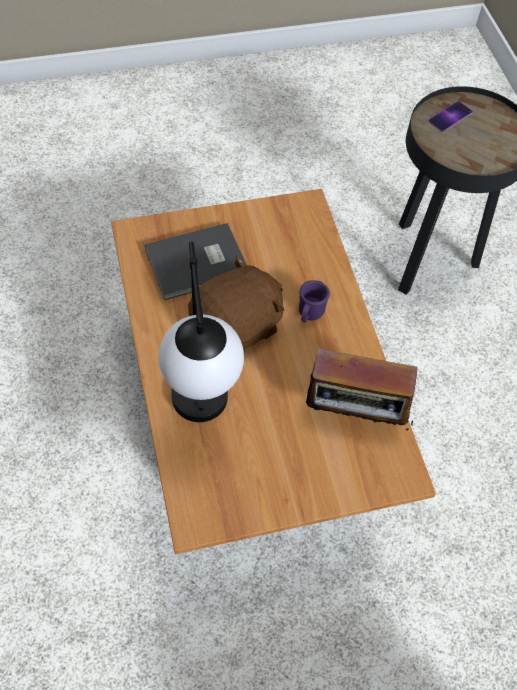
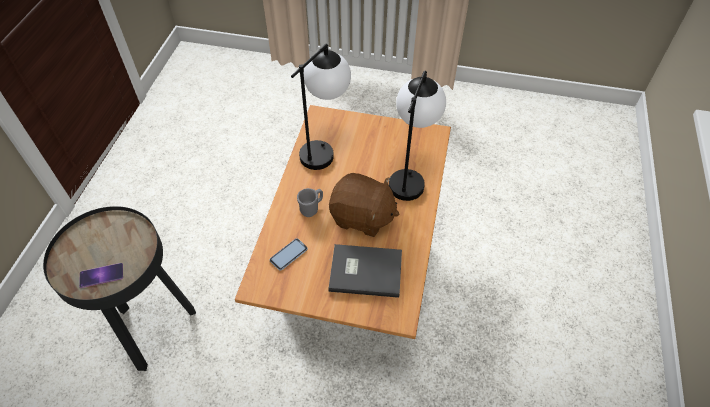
camera: 150 degrees left, 5 degrees down
brown plush toy [188,256,284,352] -> brown plush toy turned 150 degrees counterclockwise [329,173,400,237]
purple mug [299,280,330,323] -> grey mug [297,188,323,217]
radio [306,346,418,431] -> table lamp [291,44,351,170]
none -> phone [270,238,308,271]

